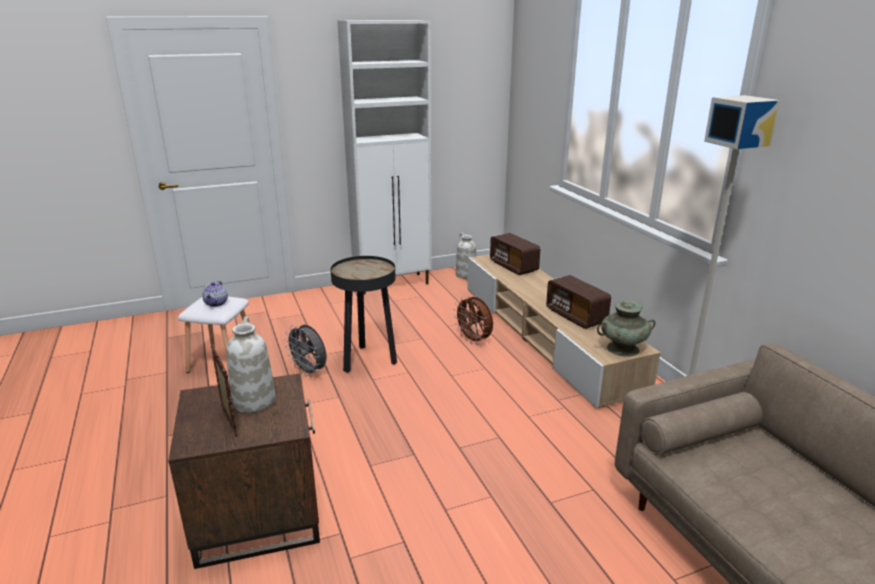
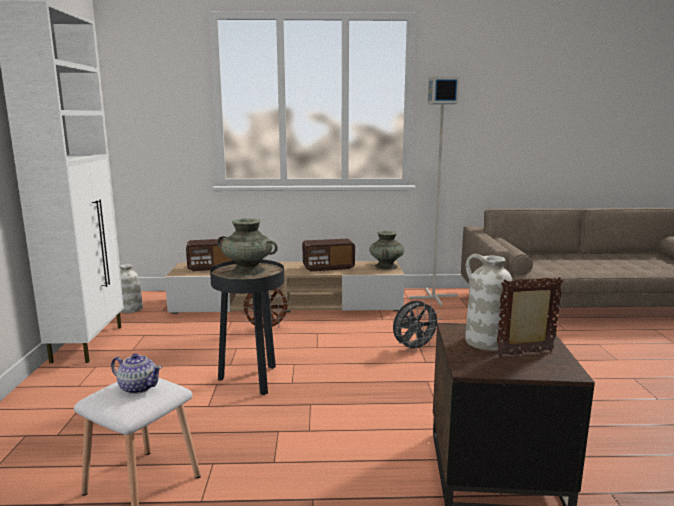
camera: 70 degrees left, 10 degrees down
grey fan [284,325,327,377] -> grey fan moved to [393,300,441,352]
none -> turquoise vase [217,218,278,275]

